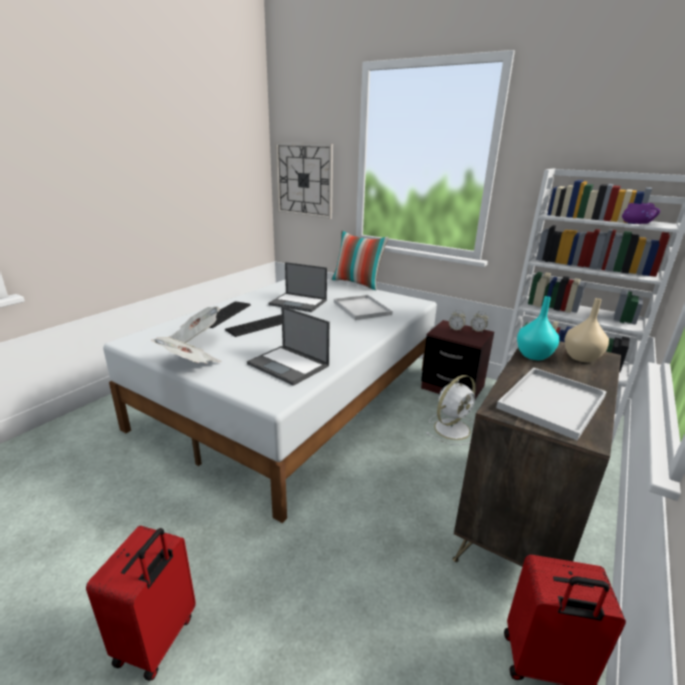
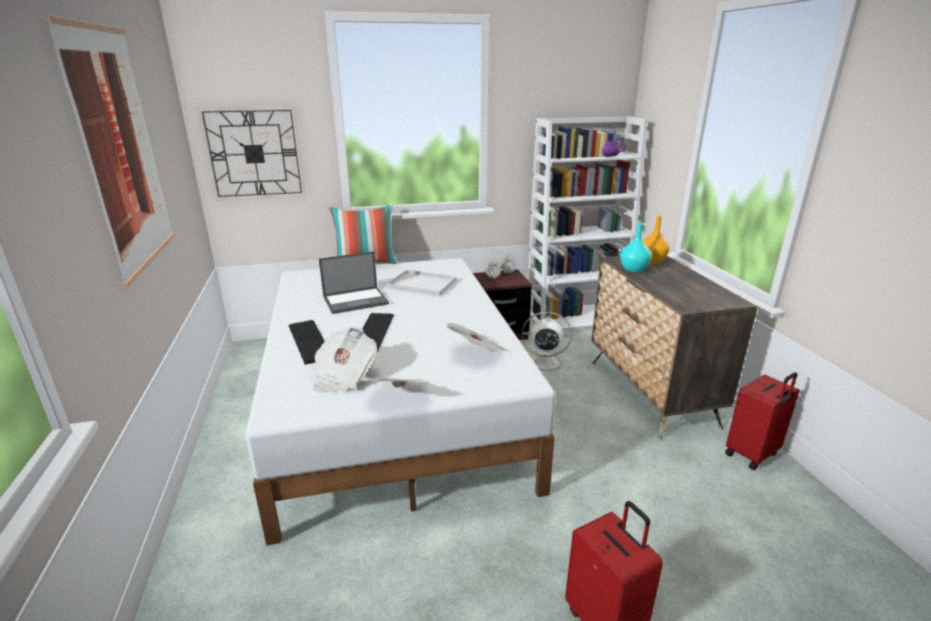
camera: 45 degrees left, 0 degrees up
laptop [247,306,330,386] -> newspaper [446,323,509,353]
white fan [426,375,476,445] -> white fan turned 90 degrees counterclockwise [522,312,572,374]
white tray [496,367,607,440] -> none
beige vase [564,298,609,362] -> orange vase [643,216,670,264]
none -> picture [44,16,174,288]

